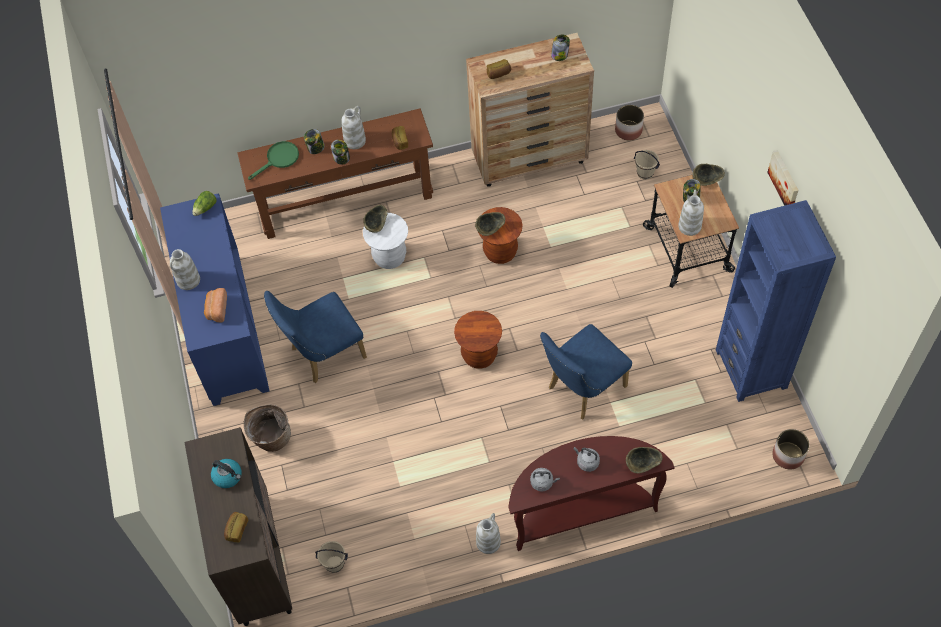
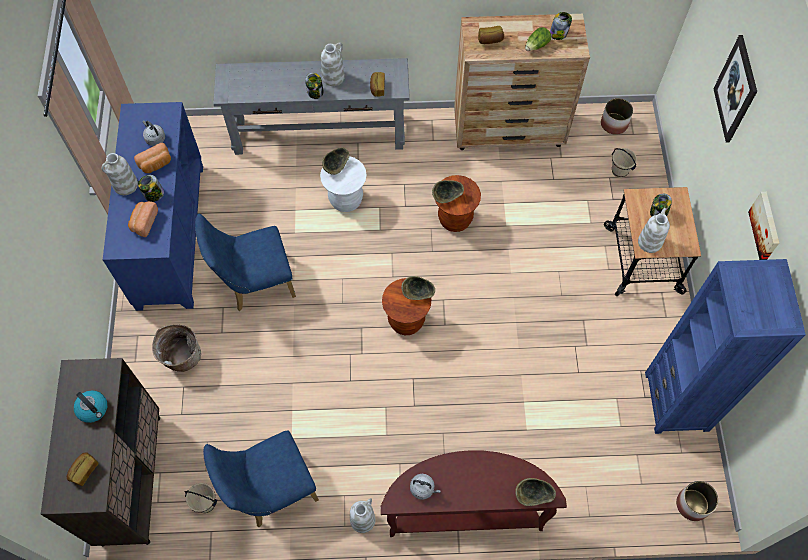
camera: 10 degrees right, 5 degrees up
lettuce [192,191,217,216] -> lettuce moved to [525,27,551,51]
brown console table [238,108,433,239] -> grey console table [213,58,410,155]
green frying pan [248,141,299,180] -> none
jar [304,129,325,154] -> jar moved to [138,175,164,202]
blue chair [540,324,632,420] -> blue chair moved to [203,431,319,528]
grey kettle [574,447,600,472] -> grey kettle moved to [143,121,165,146]
bowl [693,164,725,186] -> bowl moved to [401,276,435,300]
none -> bread [134,143,171,173]
none -> picture [713,35,757,143]

